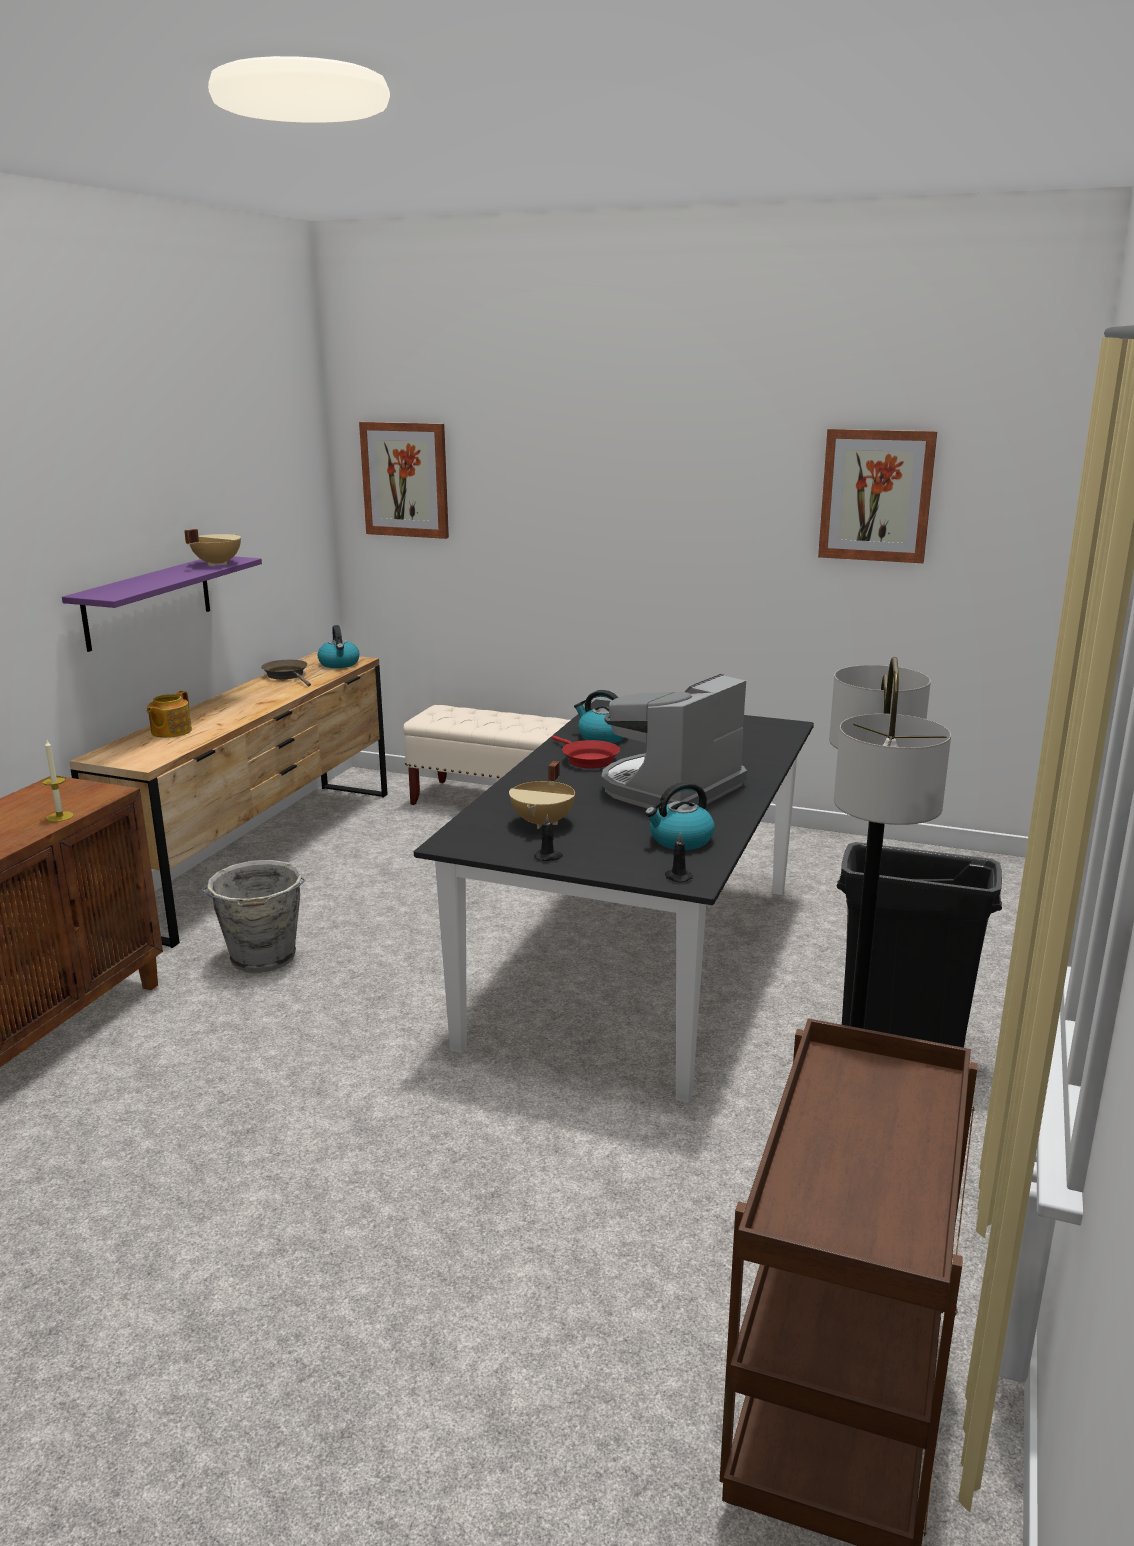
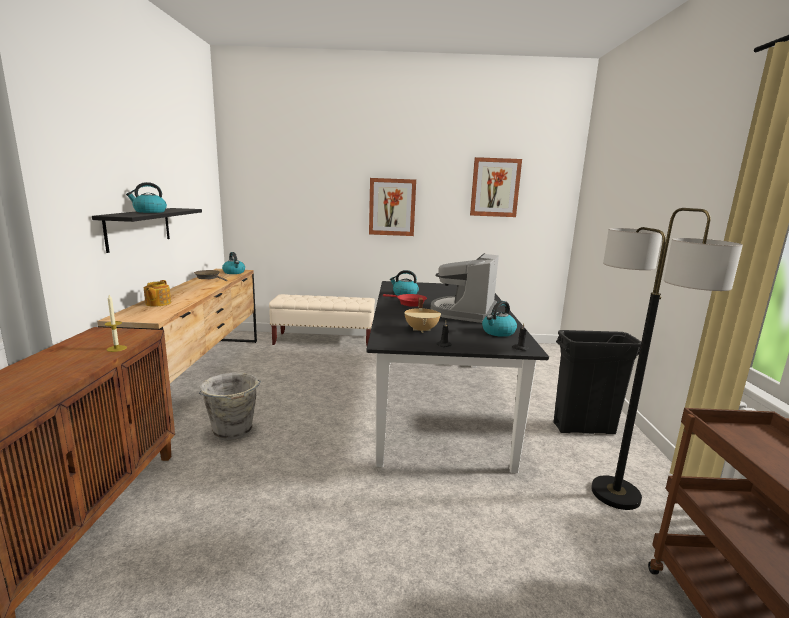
camera: 20 degrees left, 5 degrees down
purple shelf [62,556,262,652] -> black shelf [92,208,202,253]
beige cooking pot [184,529,241,566] -> none
picture [359,422,449,539] -> picture moved to [369,178,416,236]
none -> kettle [126,182,167,213]

